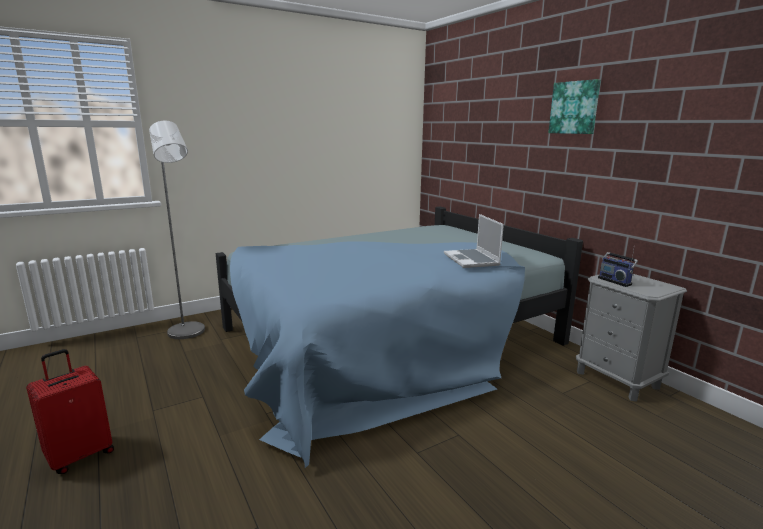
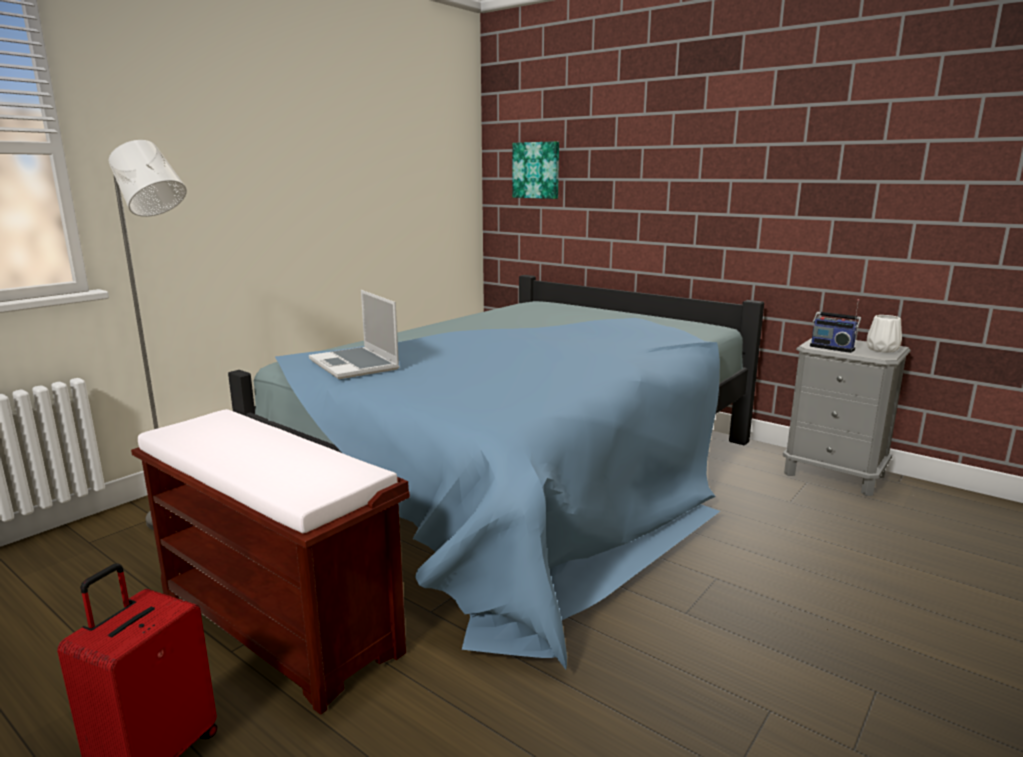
camera: 20 degrees left, 0 degrees up
laptop [444,214,504,268] -> laptop moved to [309,290,400,379]
picture [548,79,601,134] -> picture moved to [513,141,559,199]
none -> brown bench [131,409,410,714]
none -> white vase [867,315,902,353]

